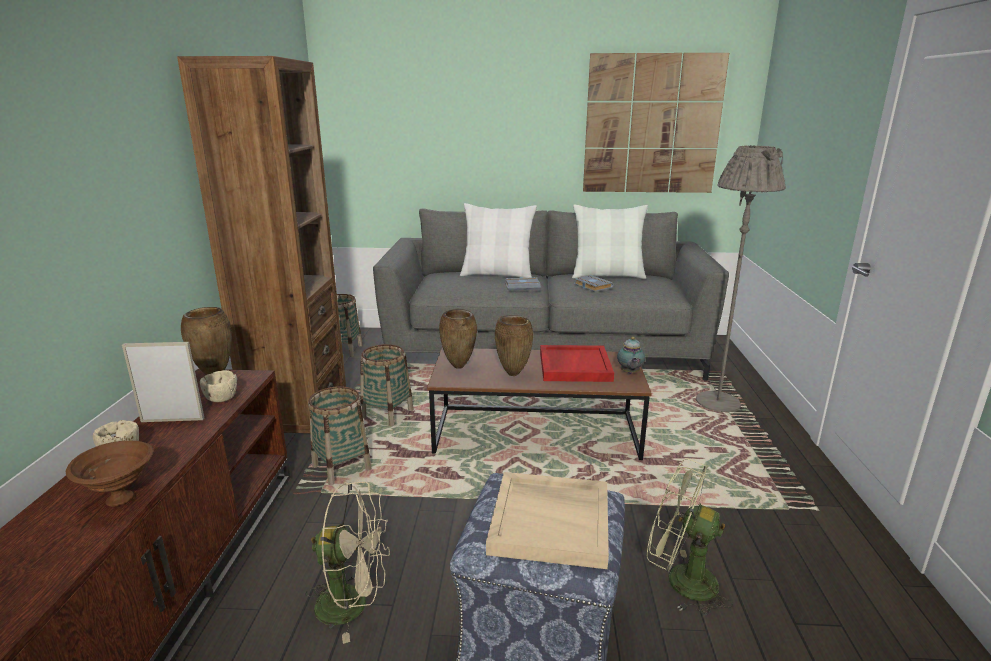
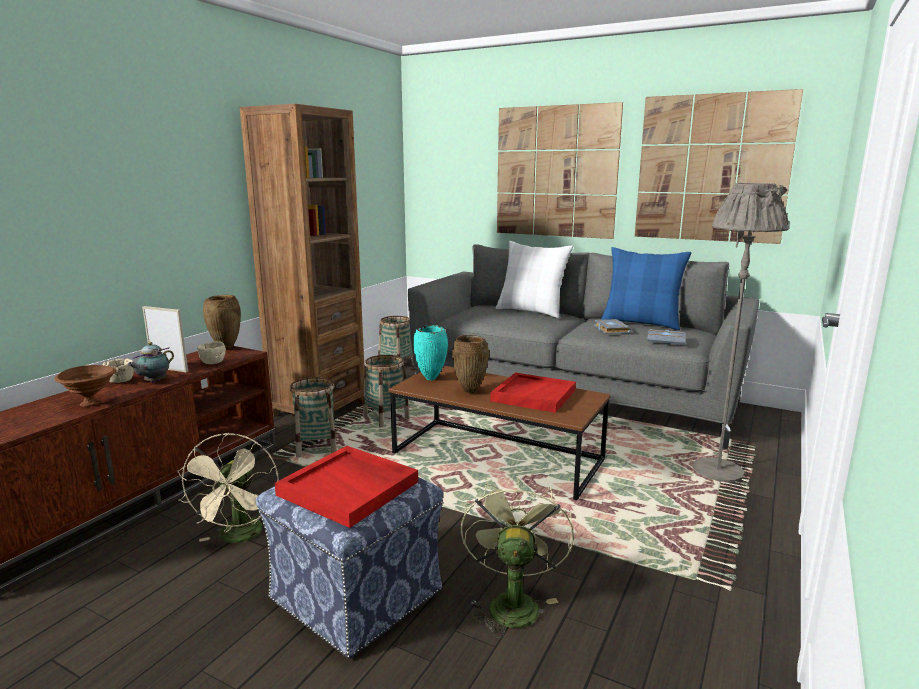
camera: 25 degrees right, 5 degrees down
beige fan [305,482,390,644] -> beige fan turned 60 degrees clockwise [177,433,279,543]
brown vase [439,309,477,369] -> turquoise vase [413,325,448,381]
beige tray [486,472,609,569] -> red tray [275,446,418,528]
grey book [505,277,541,290] -> grey book moved to [647,329,686,345]
white pillow [572,204,648,279] -> blue pillow [601,247,692,330]
teapot [617,337,645,374] -> teapot moved to [127,342,174,383]
green fan [647,458,733,615] -> green fan turned 45 degrees clockwise [461,477,574,639]
none -> picture [497,102,623,239]

